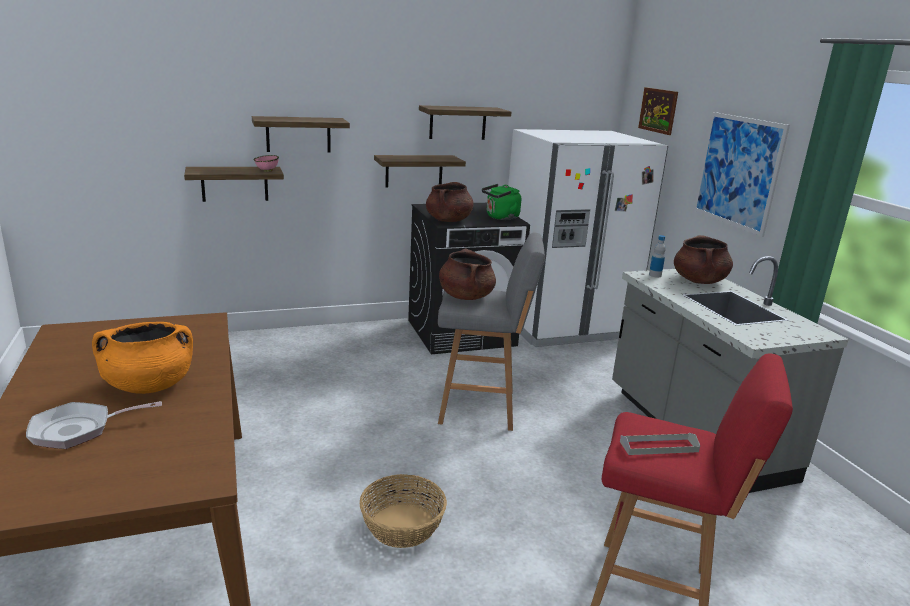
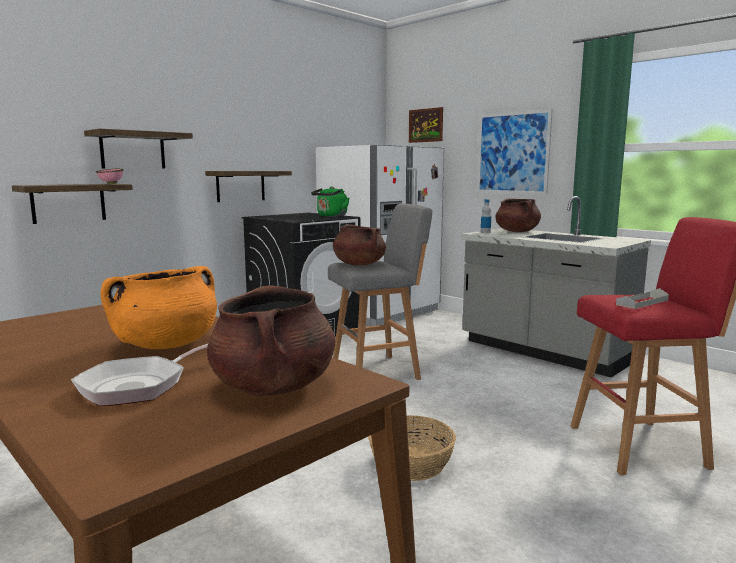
camera: 25 degrees left, 10 degrees down
shelf [419,105,511,140] -> none
brown cooking pot [426,182,473,222] -> brown cooking pot moved to [207,285,335,396]

